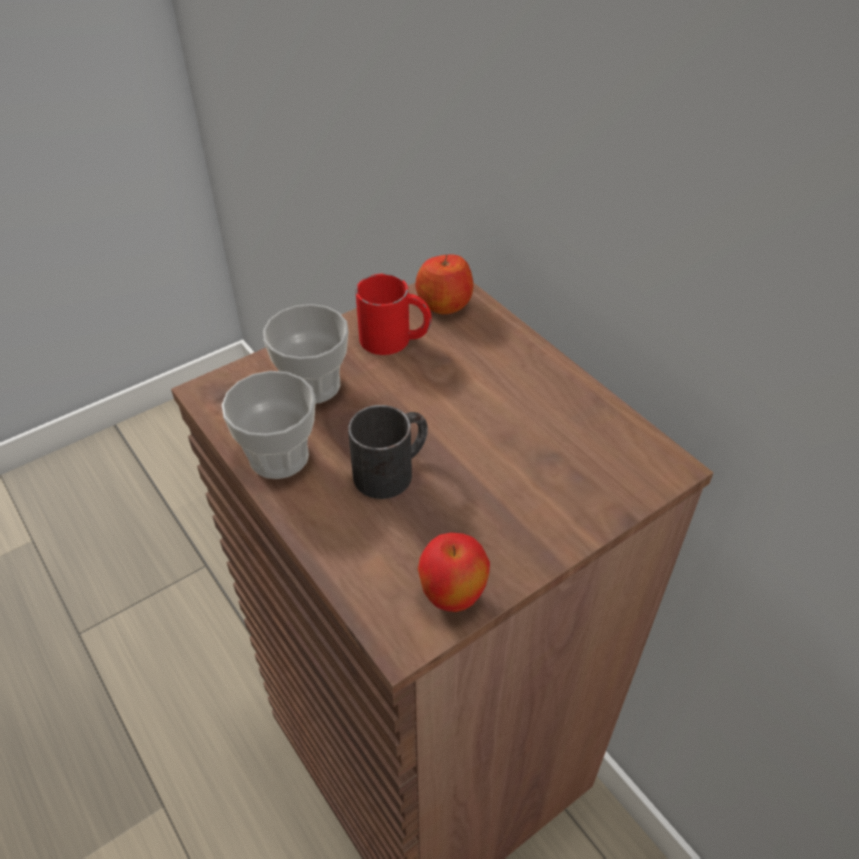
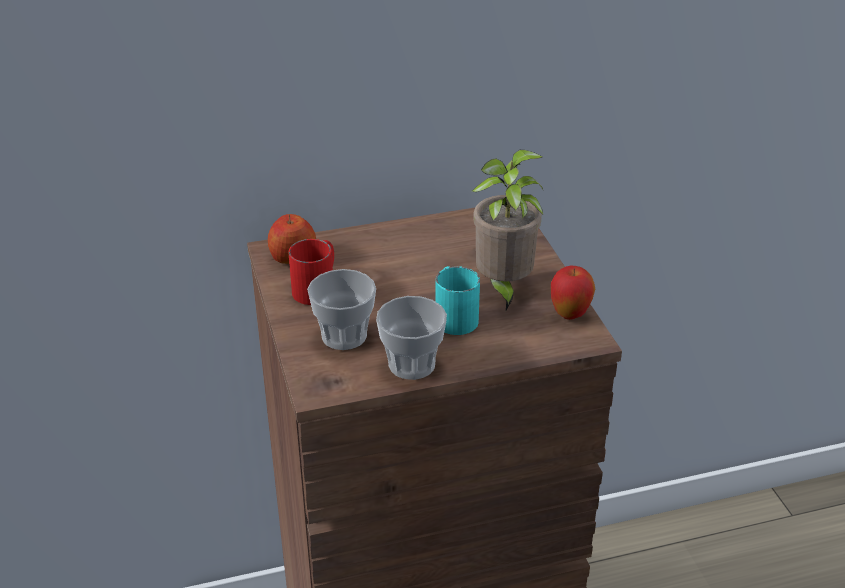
camera: 70 degrees left, 10 degrees down
black mug [348,405,428,499] -> turquoise mug [435,266,480,335]
none -> potted plant [472,150,543,310]

